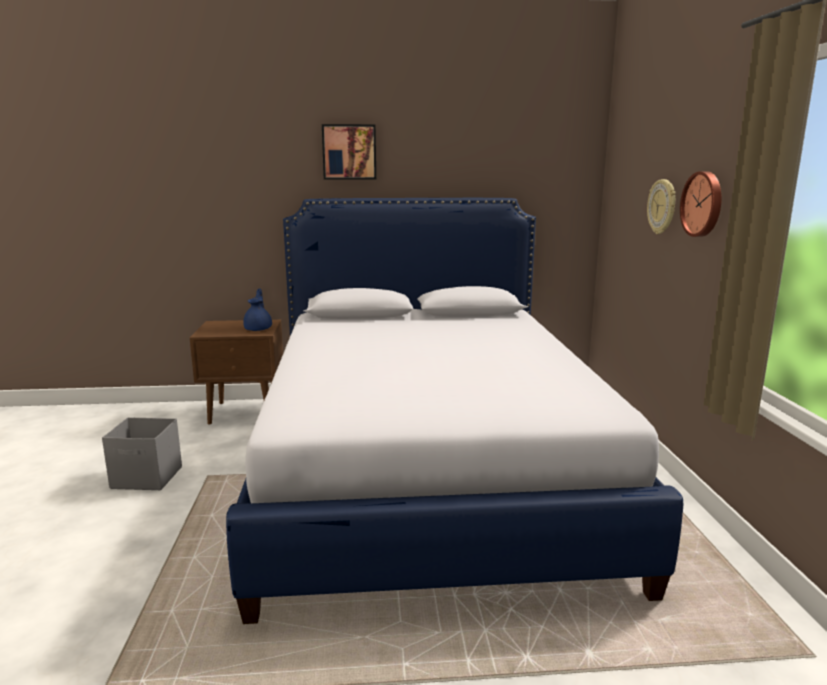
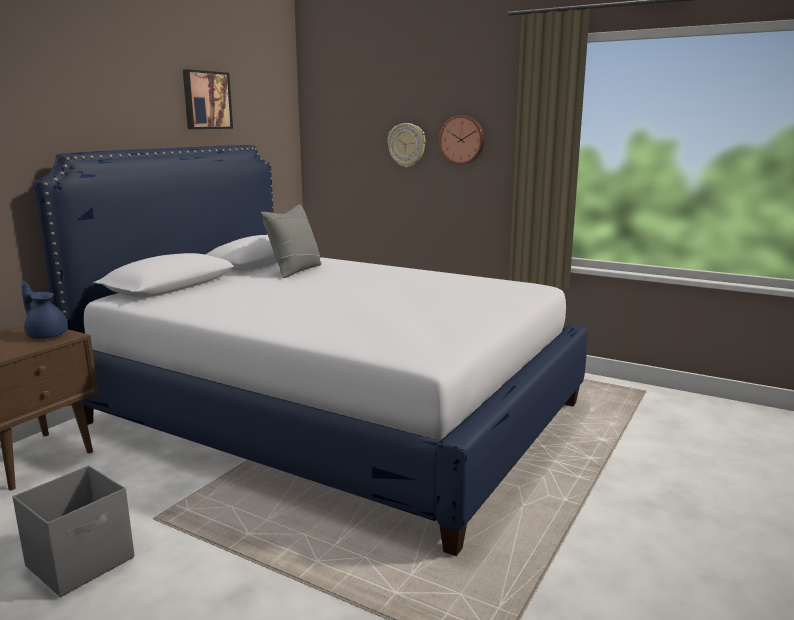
camera: 55 degrees left, 0 degrees up
picture [322,124,376,180] -> picture moved to [183,69,233,129]
none -> grey pillow [261,204,322,278]

